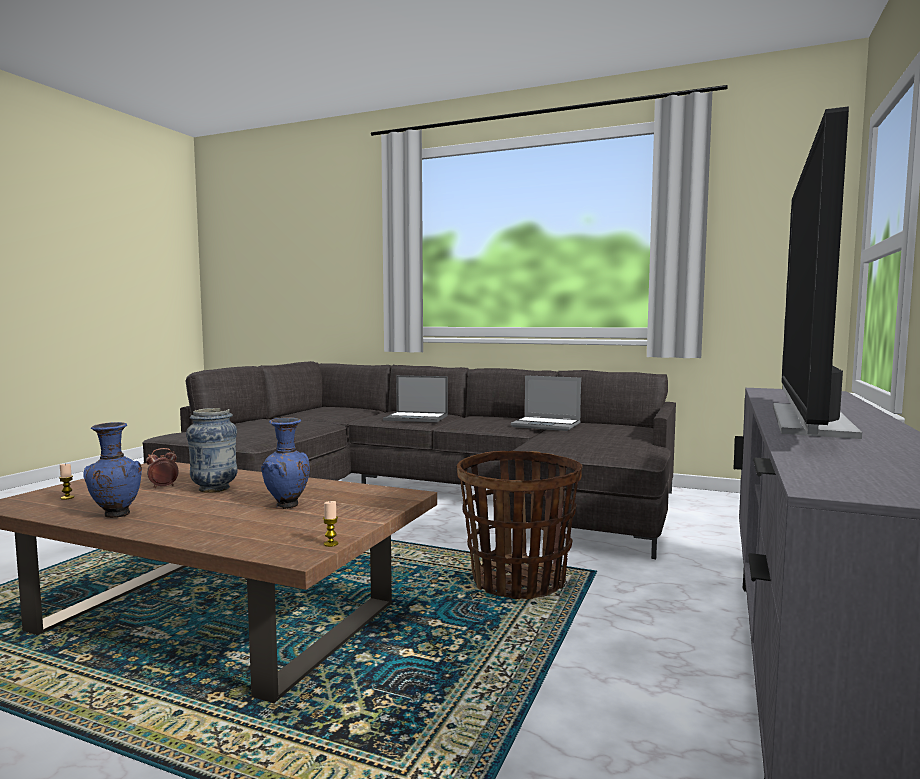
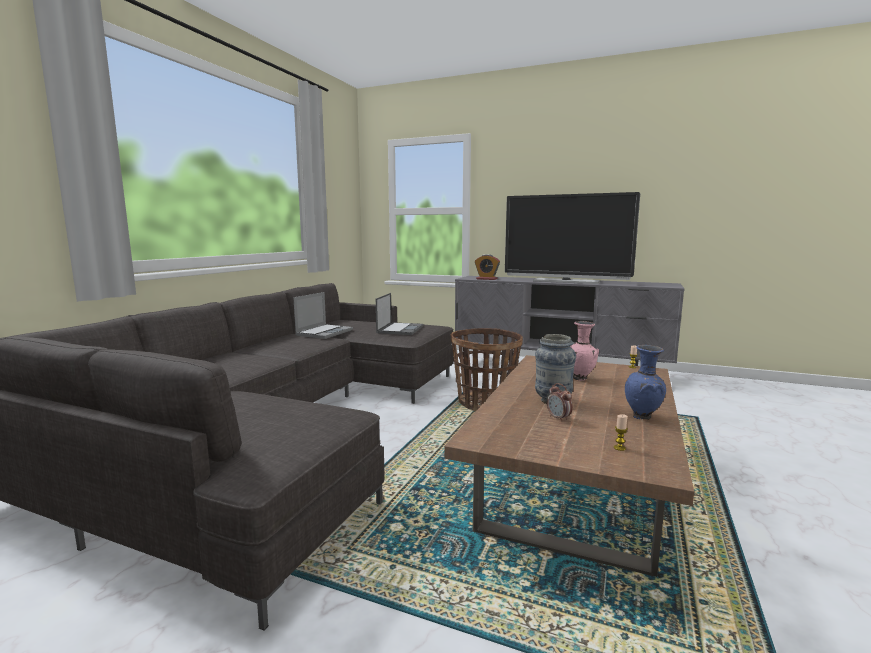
camera: 90 degrees left, 5 degrees up
blue vase [261,417,310,509] -> pink vase [571,321,599,381]
laptop [383,375,448,422] -> laptop moved to [376,293,423,335]
none -> alarm clock [475,254,500,280]

